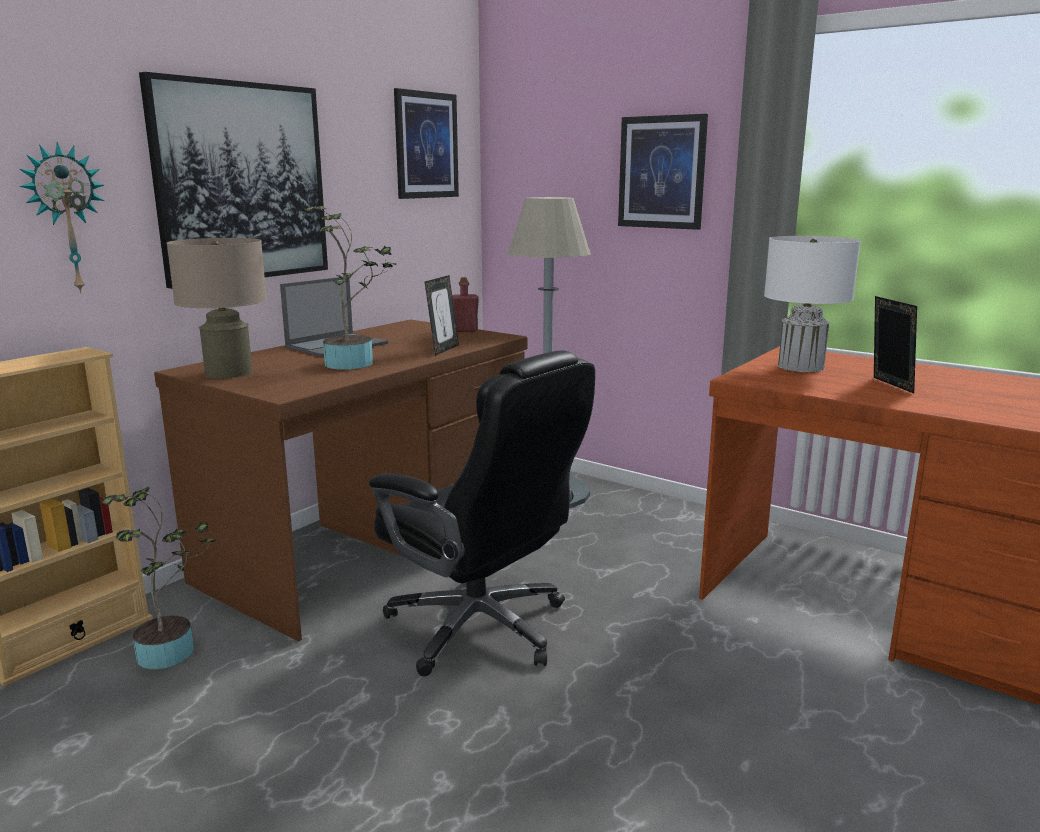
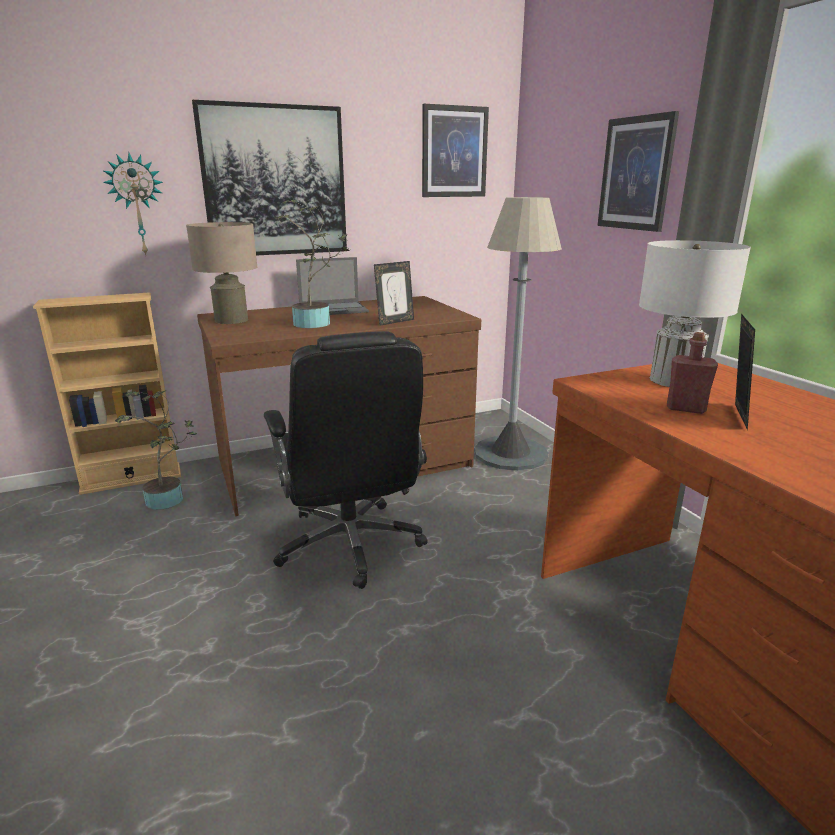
camera: 30 degrees right, 5 degrees up
red bottle [452,277,479,332] -> red bottle moved to [667,332,718,414]

